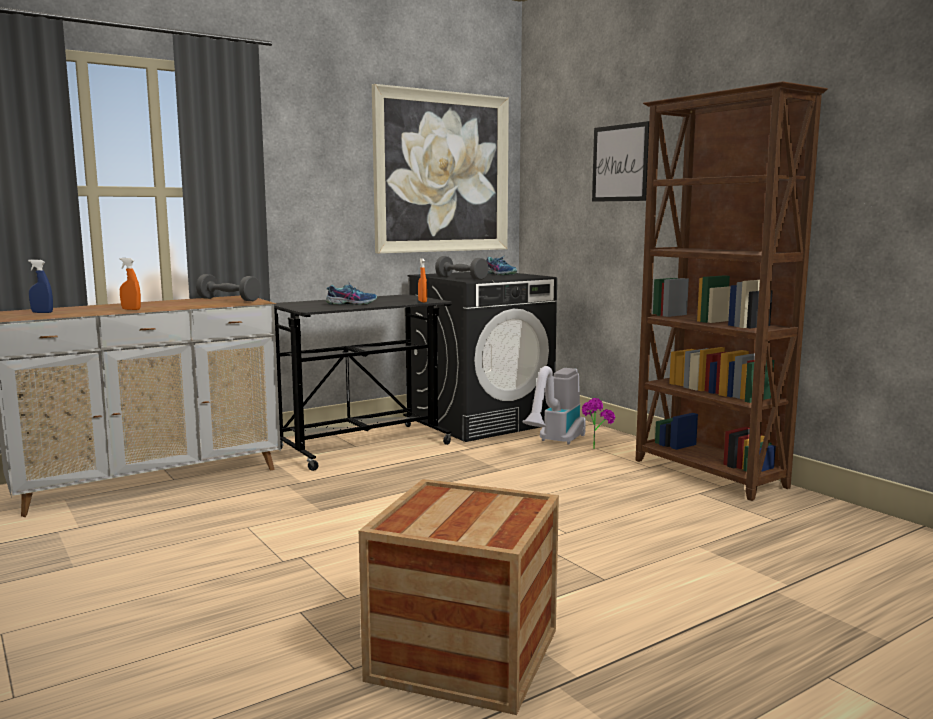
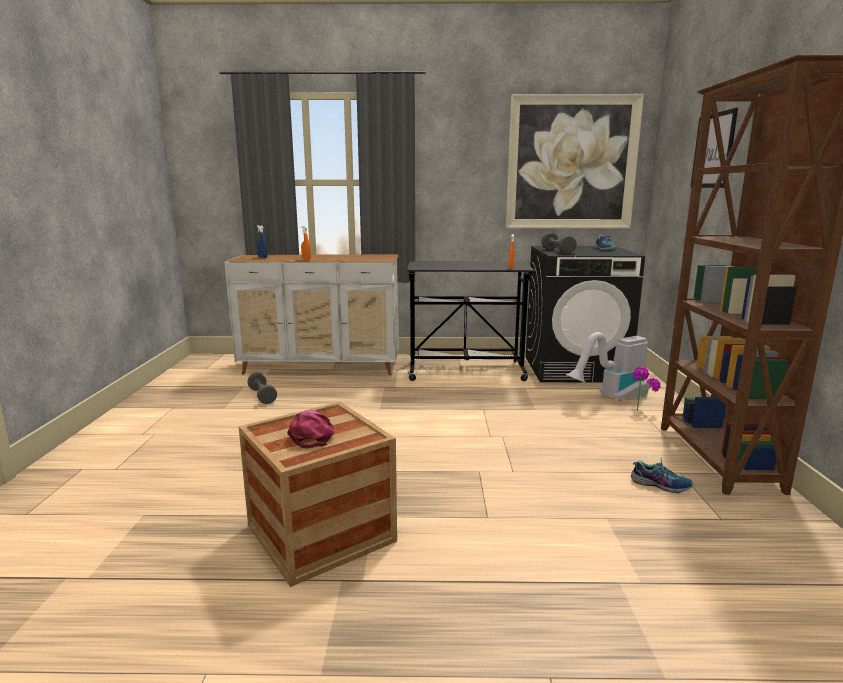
camera: 35 degrees right, 5 degrees up
grey dumbbell [196,274,261,301] -> grey dumbbell moved to [247,373,277,404]
shoe [326,283,377,305] -> shoe moved to [631,459,693,493]
none -> pink cap [287,410,335,448]

